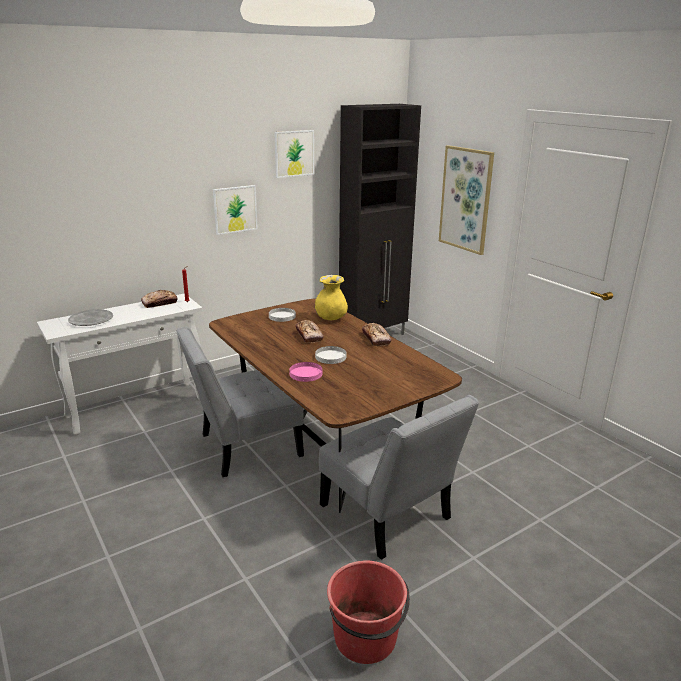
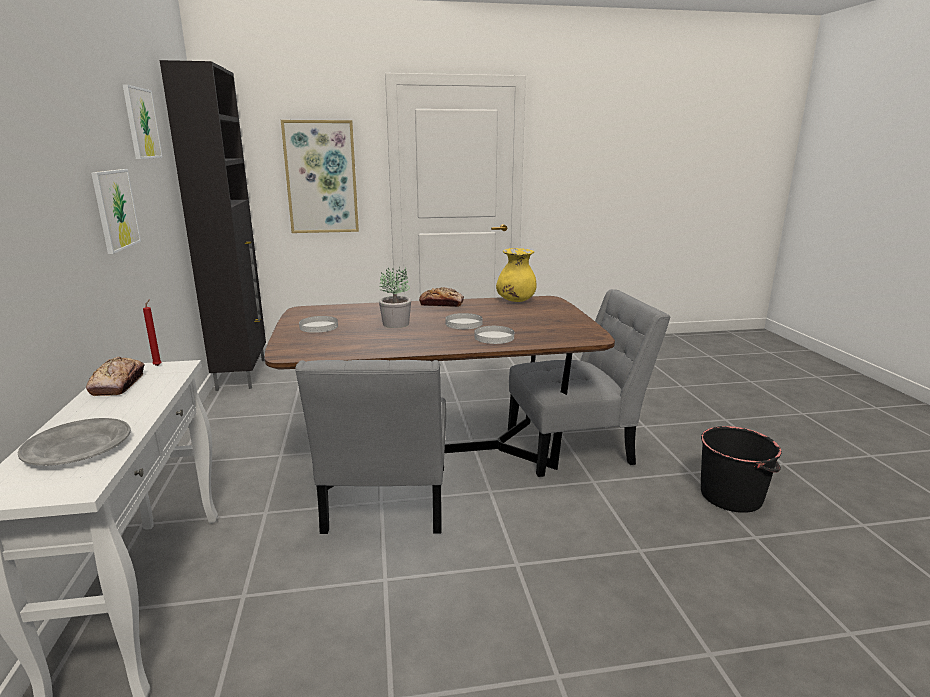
camera: 65 degrees left, 5 degrees down
pink plate [289,362,322,382] -> white plate [475,326,514,344]
bread [295,320,324,343] -> potted plant [379,267,411,328]
yellow vase [315,275,348,320] -> yellow vase moved to [496,248,536,302]
red bucket [327,561,410,664] -> black bucket [701,426,782,513]

